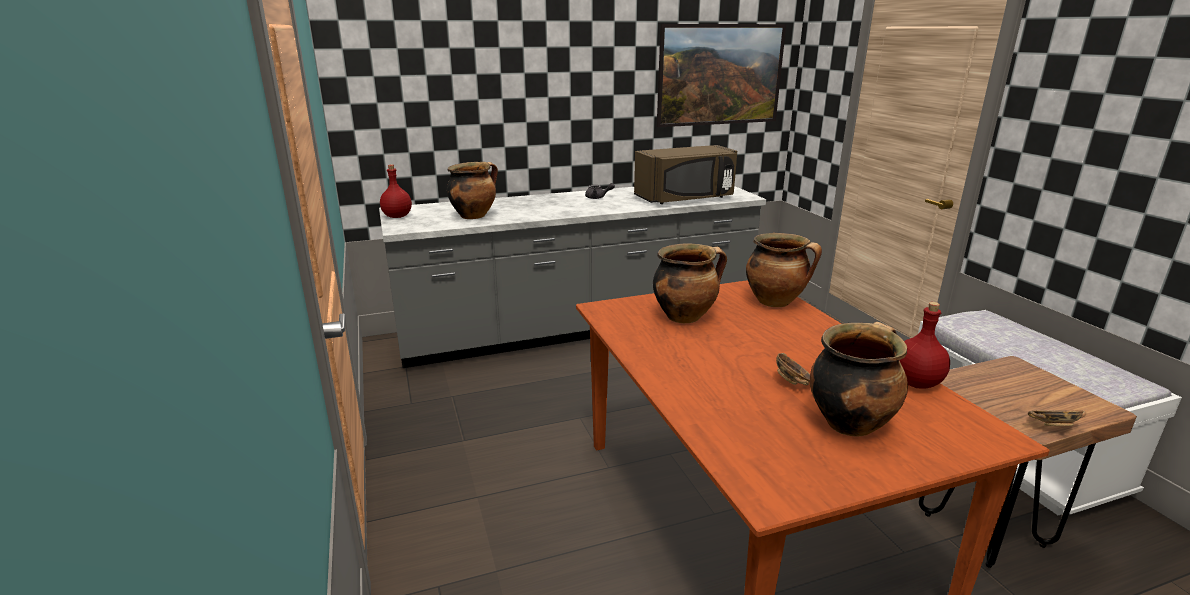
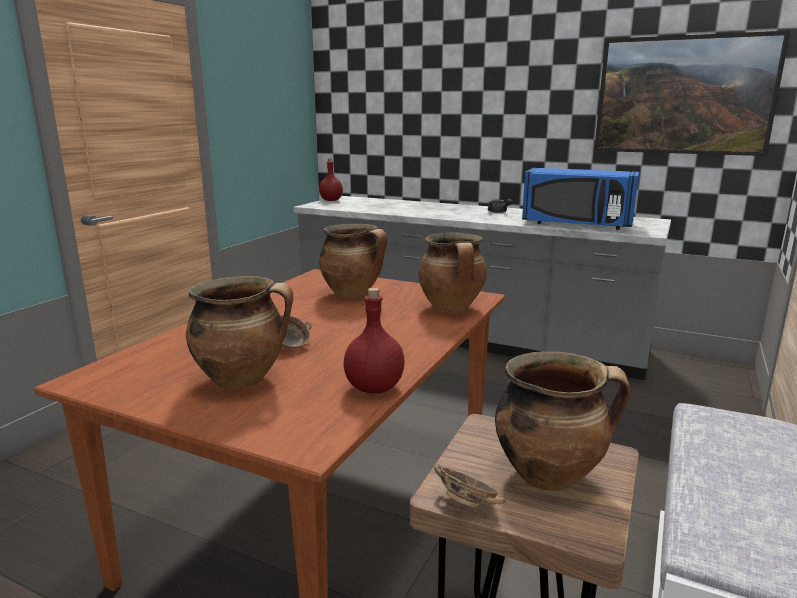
camera: 45 degrees right, 5 degrees down
cooking pot [447,162,498,219] -> cooking pot moved to [495,351,631,491]
brown microwave [634,145,737,204] -> blue microwave [522,168,639,230]

